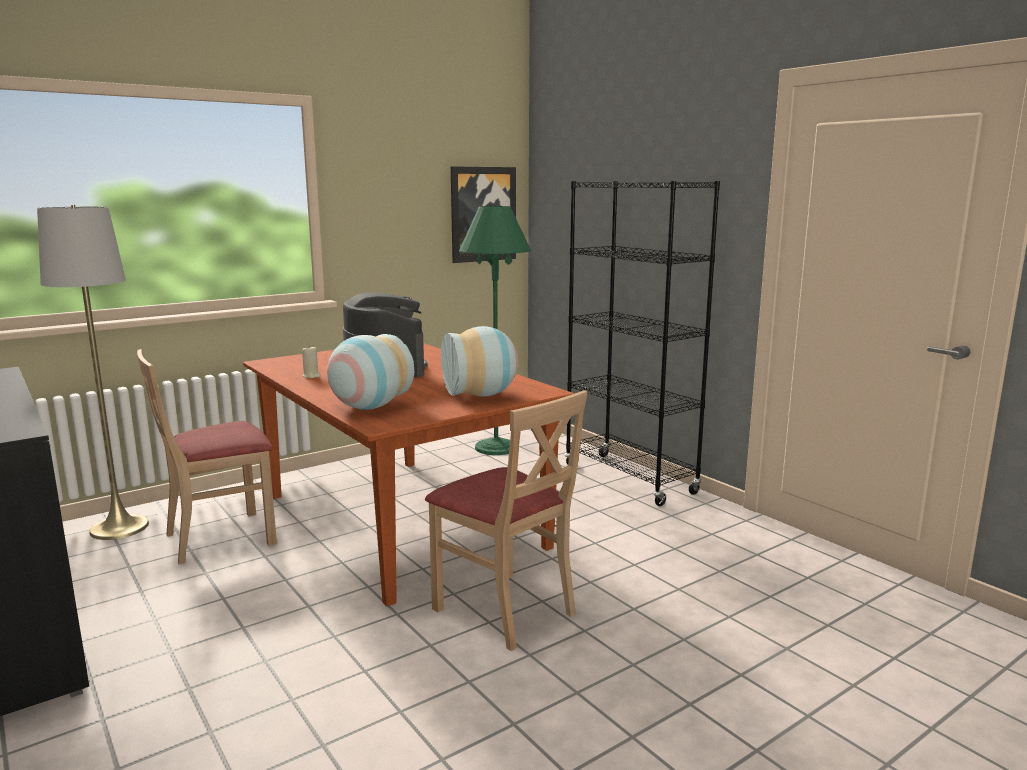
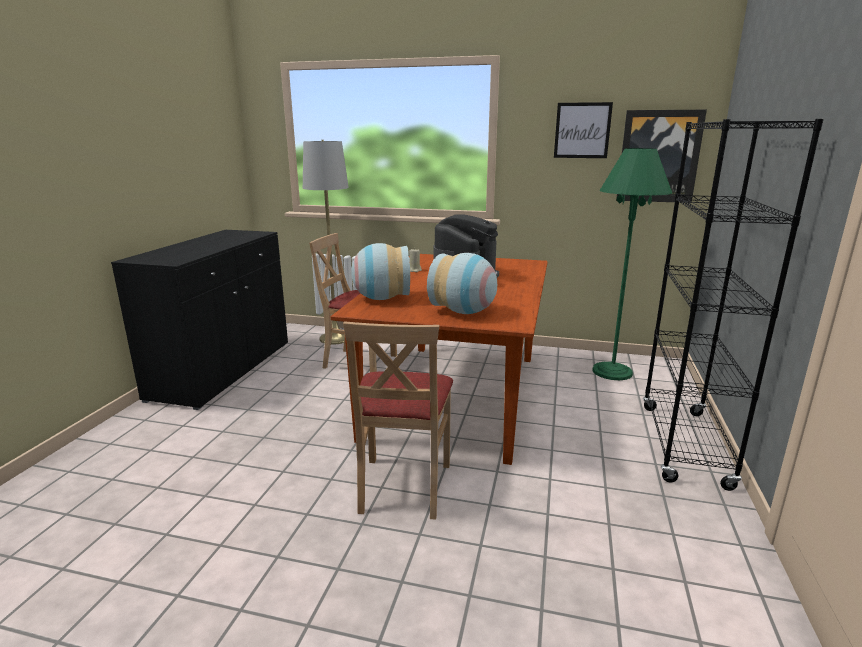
camera: 50 degrees right, 5 degrees up
none -> picture [554,102,613,158]

